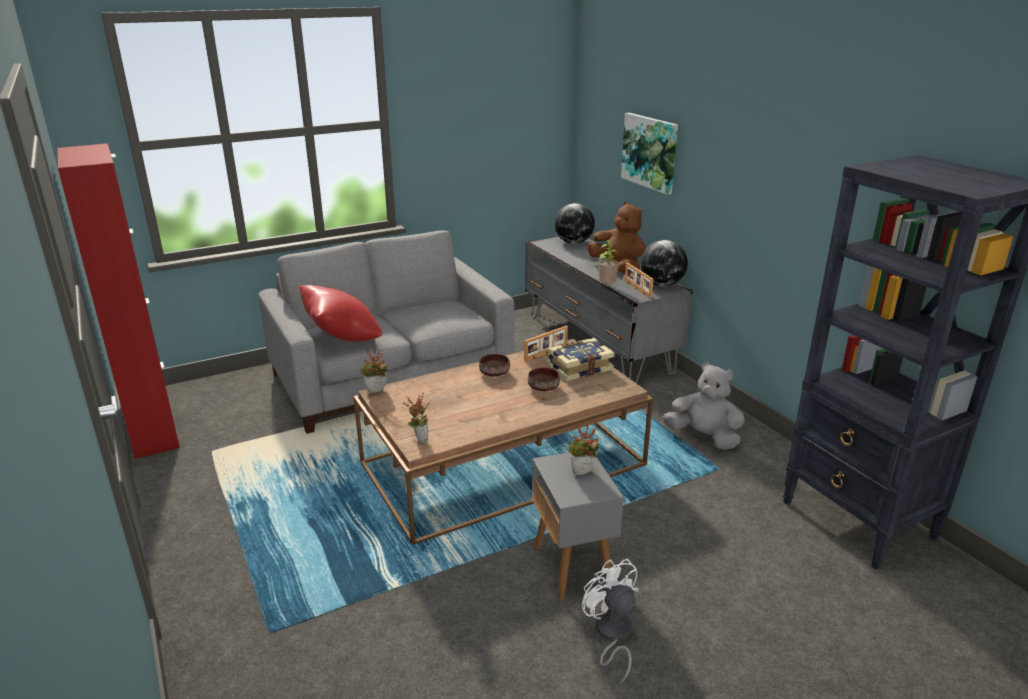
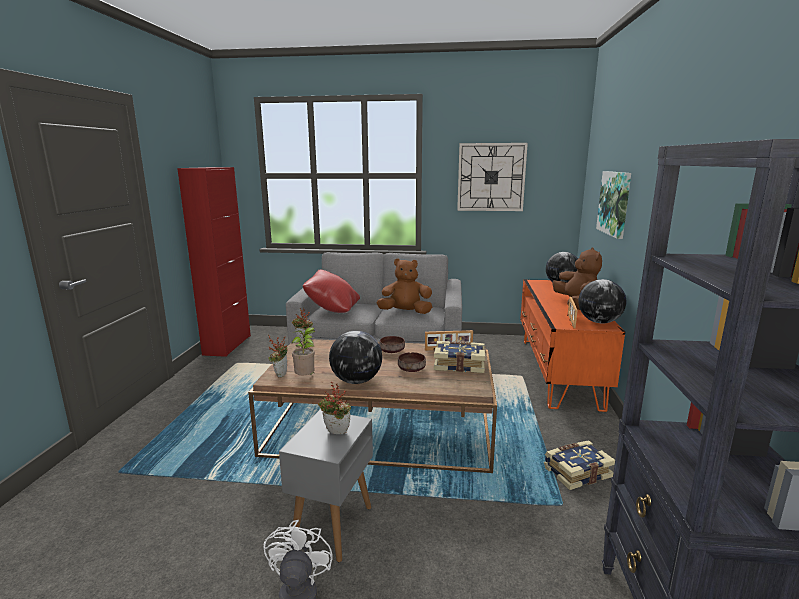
camera: 35 degrees right, 10 degrees down
grey tv stand [525,236,693,384] -> orange tv stand [520,279,625,412]
potted plant [599,240,619,284] -> potted plant moved to [292,327,315,375]
grey plush toy [663,362,745,450] -> book [544,440,615,490]
none -> globe [329,331,382,384]
none -> brown plush toy [377,258,432,314]
none -> wall clock [457,143,528,211]

